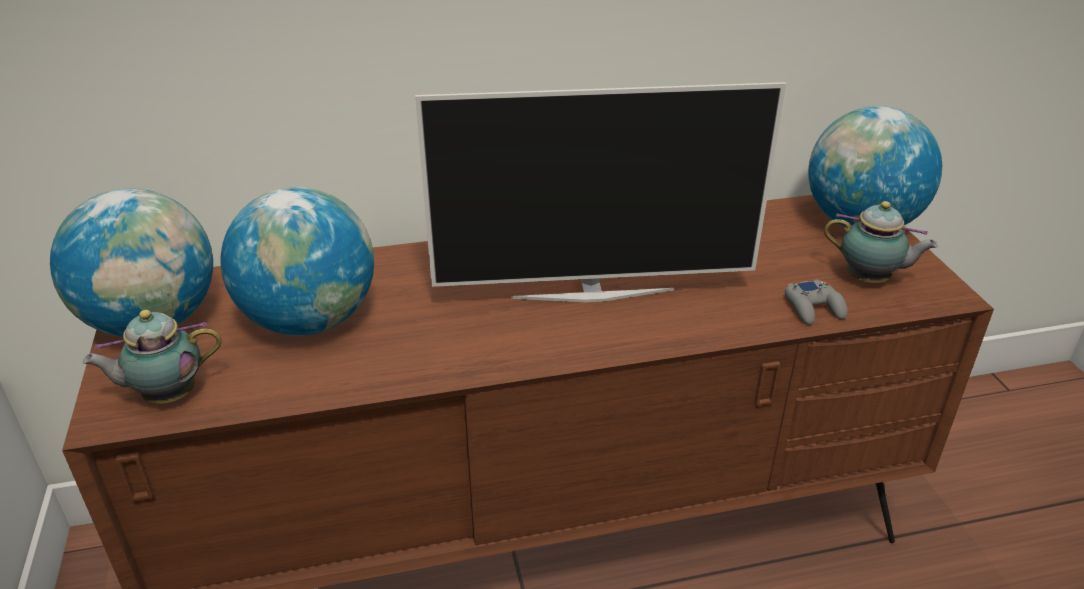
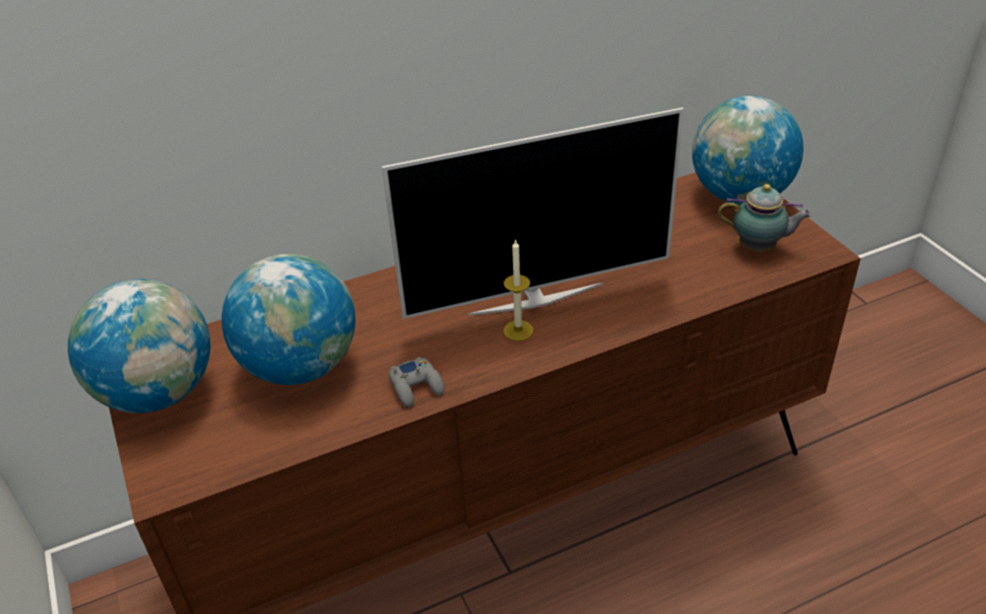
camera: 10 degrees left, 5 degrees up
teapot [83,310,222,404] -> none
grey game controller [785,279,848,325] -> grey game controller moved to [389,357,444,407]
none -> candle [503,239,534,341]

